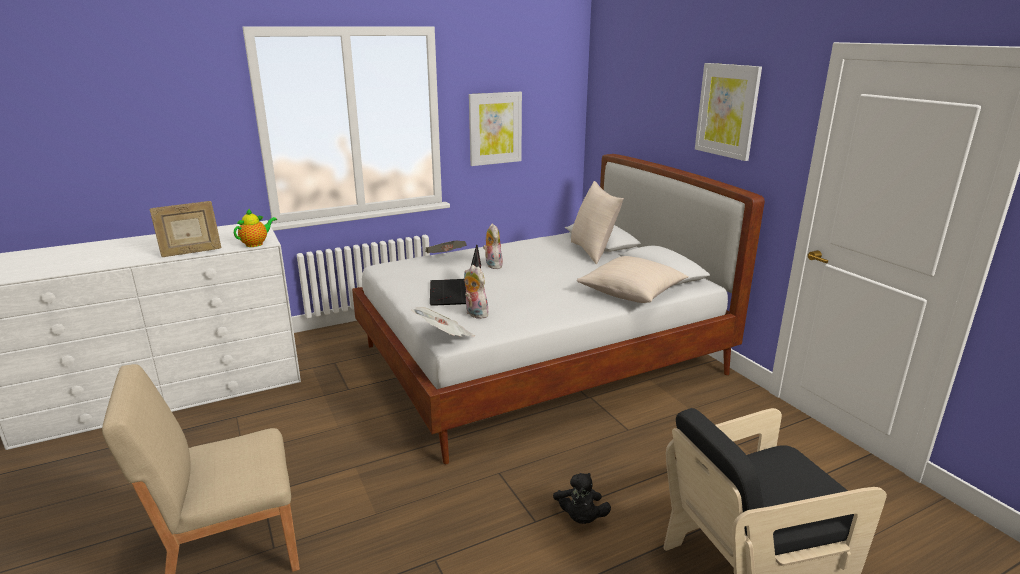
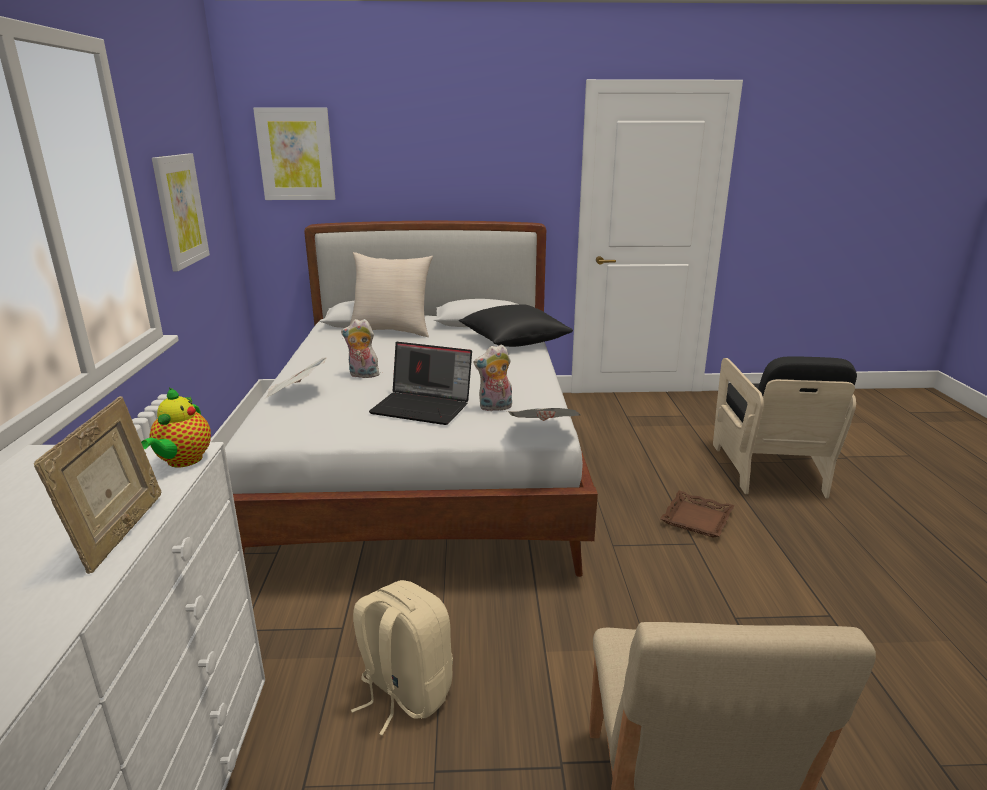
camera: 65 degrees left, 0 degrees up
teapot [234,208,277,247] -> teapot turned 150 degrees counterclockwise [141,387,211,468]
black plush toy [553,473,611,524] -> brown tray [660,491,734,538]
beige pillow [577,256,689,303] -> black pillow [459,304,573,347]
picture [695,63,762,161] -> picture moved to [253,108,335,200]
none -> beige backpack [351,580,453,736]

